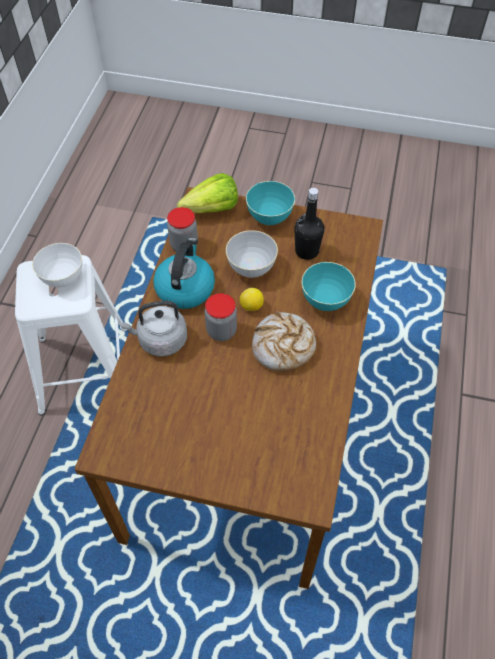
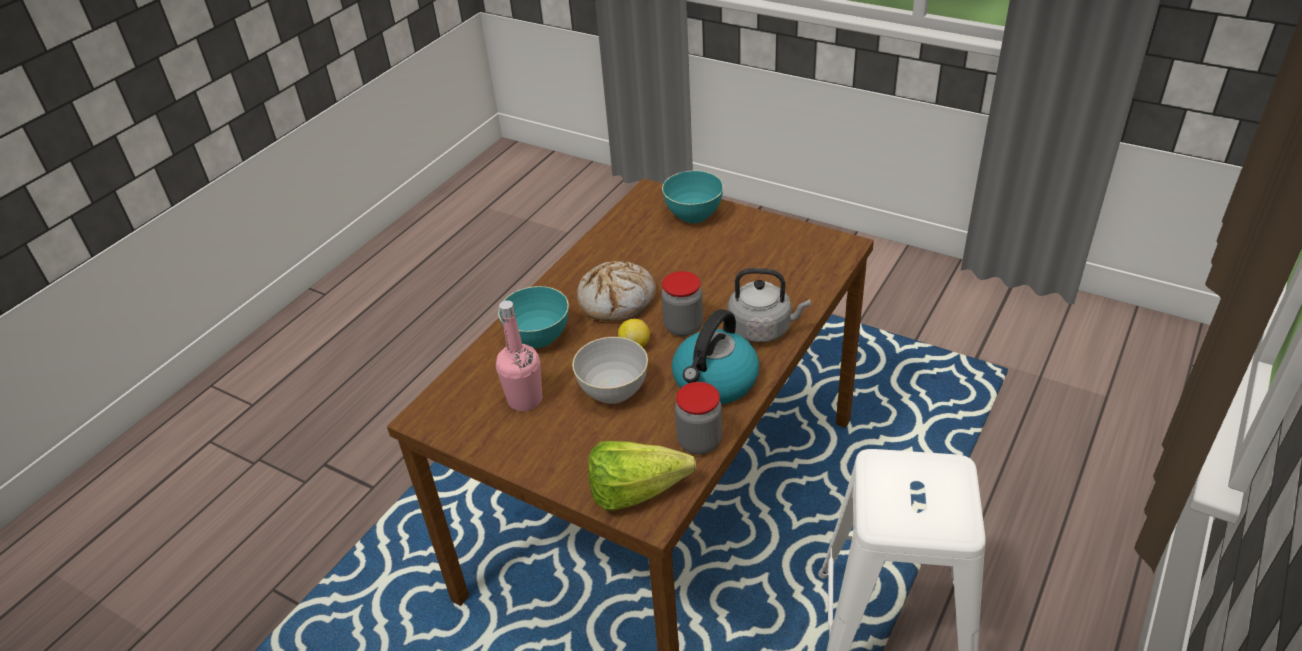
camera: 160 degrees left, 15 degrees down
white bowl [32,243,82,287] -> none
turquoise bowl [246,181,295,225] -> turquoise bowl moved to [662,171,724,223]
black bottle [294,188,324,260] -> pink bottle [496,300,542,411]

